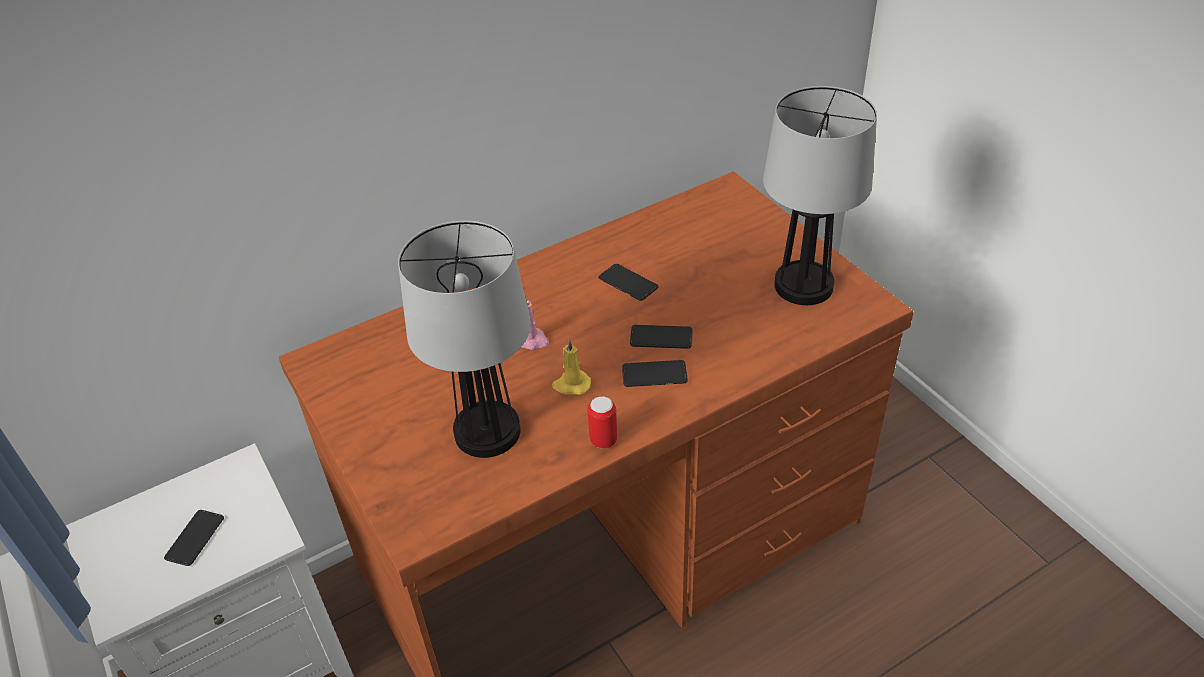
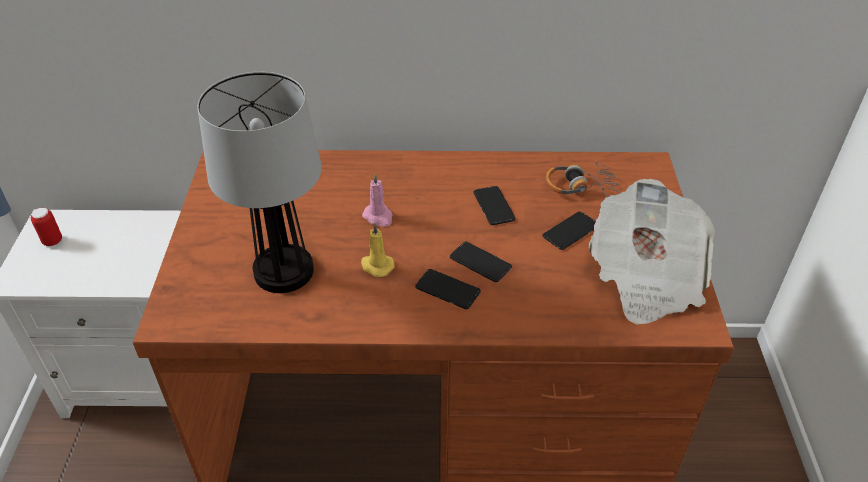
camera: 30 degrees right, 0 degrees up
phone [164,510,224,566] -> phone moved to [543,212,596,250]
can [588,396,617,448] -> can moved to [31,208,62,246]
table lamp [763,86,877,305] -> newspaper [589,179,715,325]
none -> headphones [546,160,620,197]

